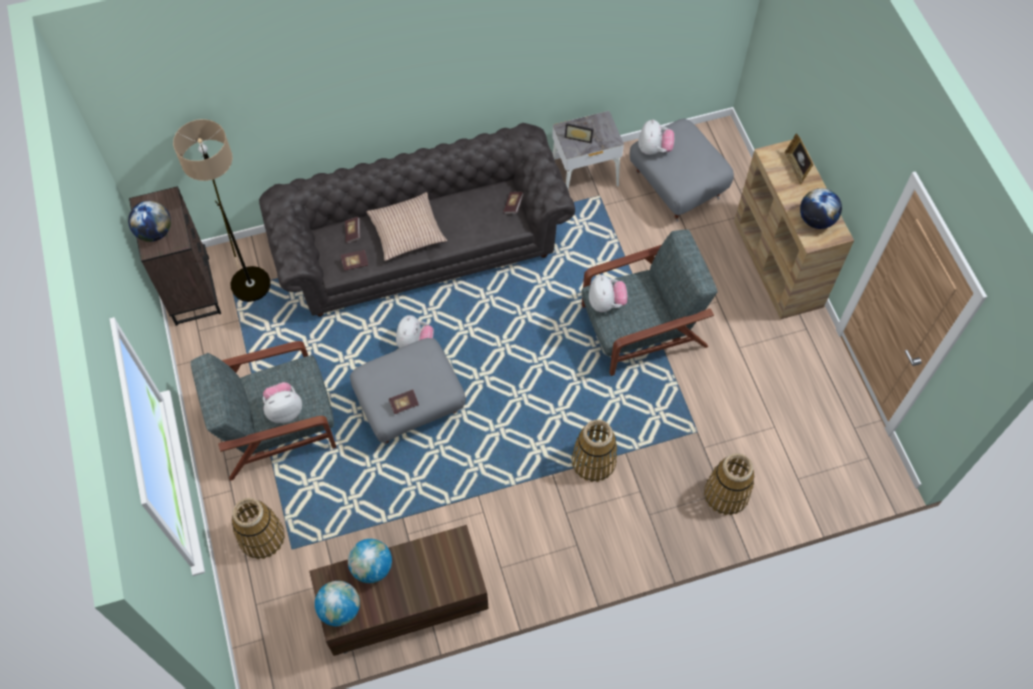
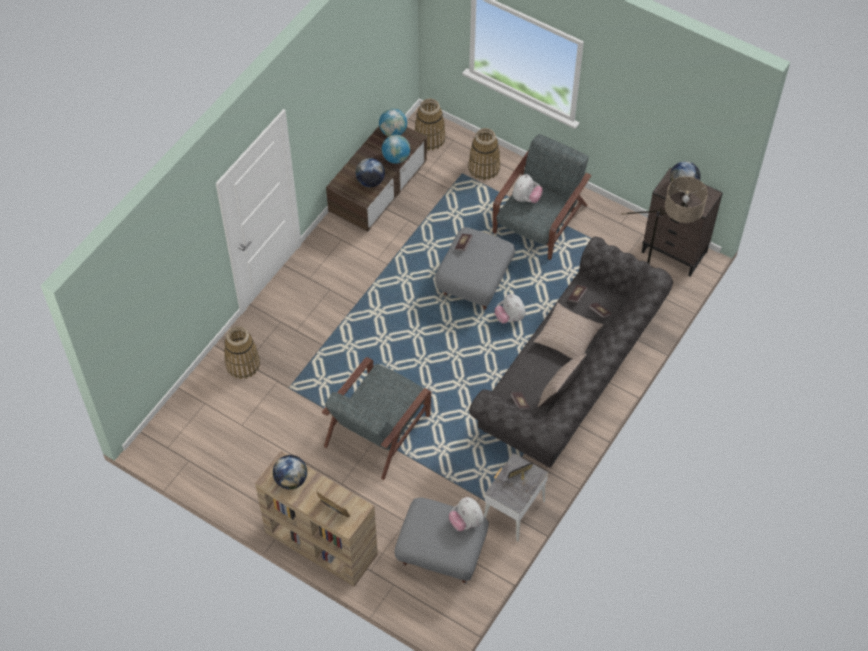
camera: 140 degrees right, 5 degrees down
basket [572,420,617,482] -> basket moved to [415,99,446,151]
plush toy [589,275,627,312] -> none
none -> globe [356,158,385,187]
none -> pillow [537,354,587,408]

